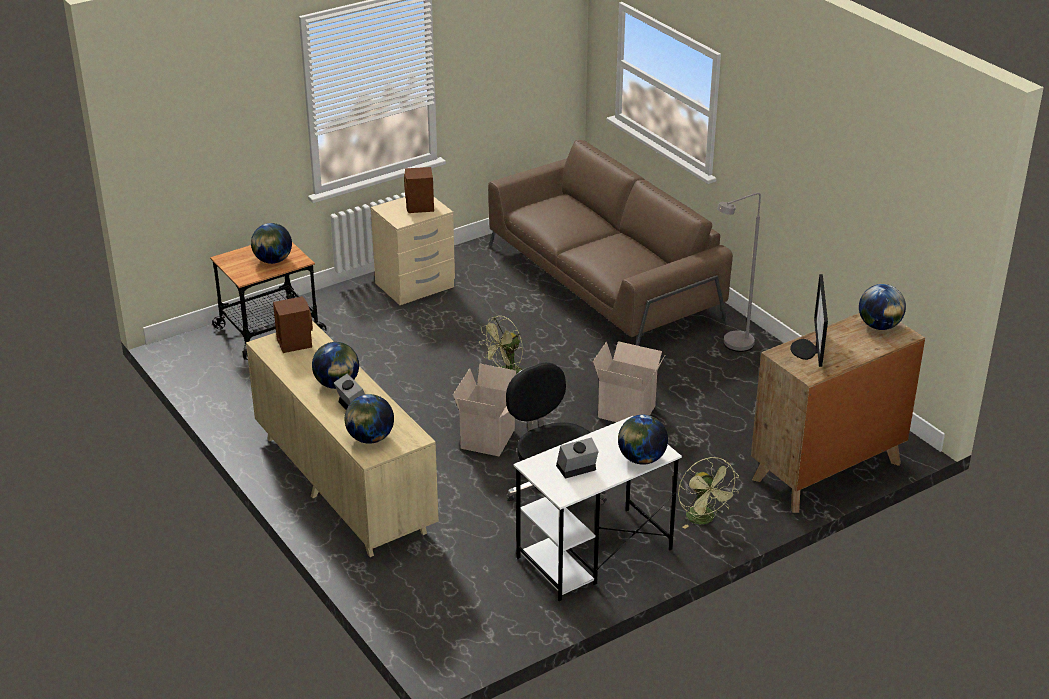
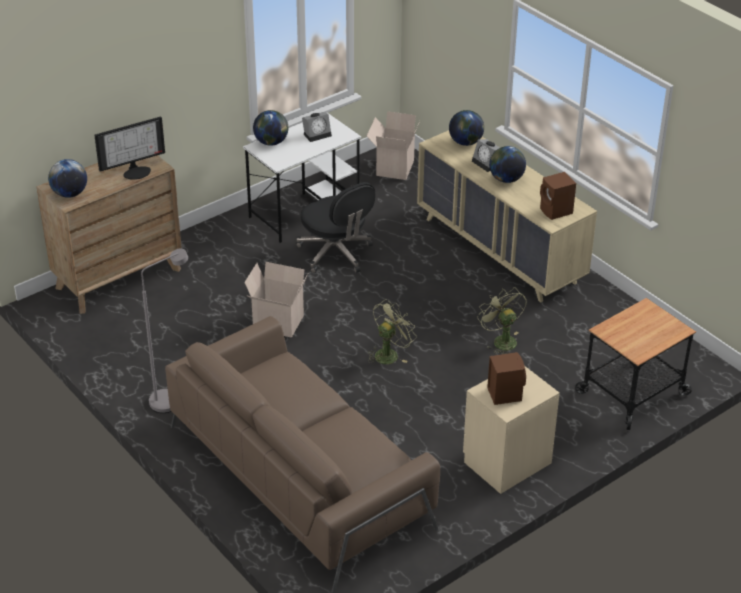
camera: 175 degrees right, 5 degrees up
globe [251,223,292,264] -> none
cardboard box [453,363,516,456] -> cardboard box moved to [367,111,420,180]
green fan [678,457,739,529] -> green fan moved to [477,287,527,354]
monitor [790,274,828,367] -> monitor turned 60 degrees clockwise [94,116,165,180]

